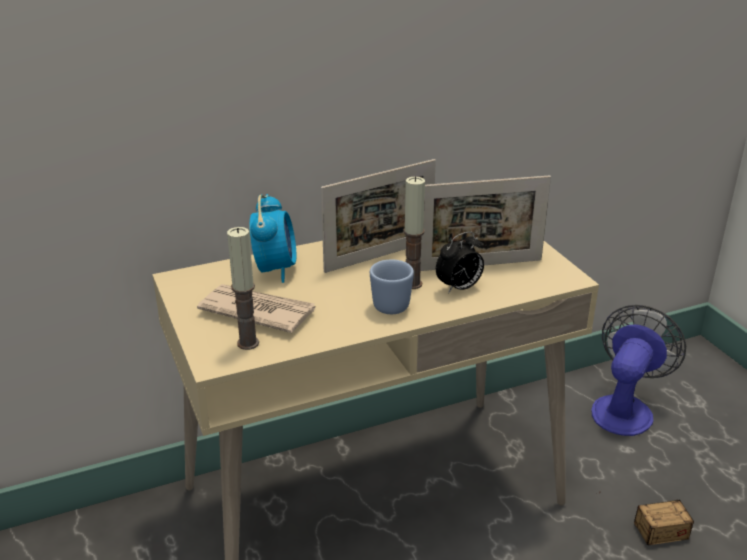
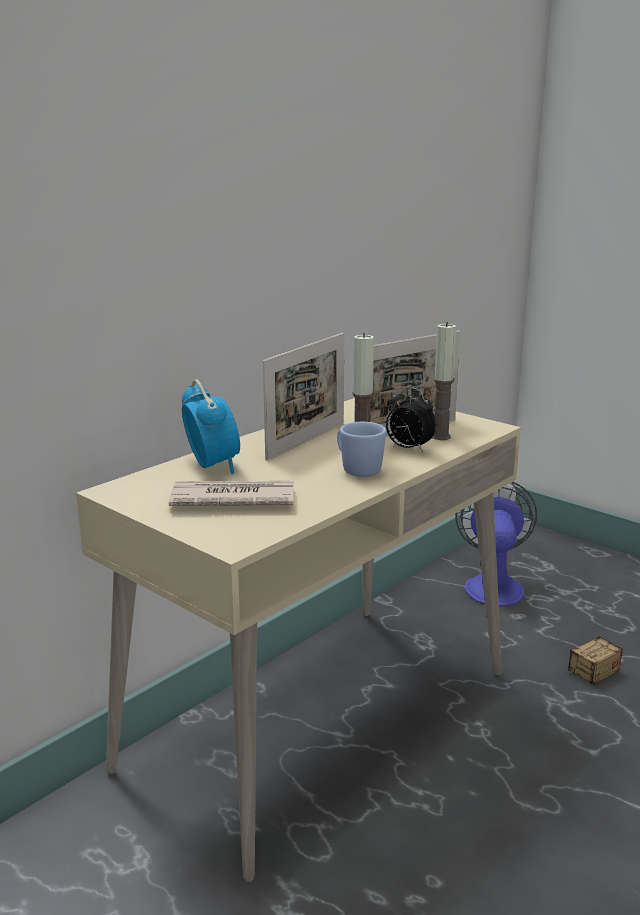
camera: 25 degrees left, 10 degrees down
candle [227,227,259,350] -> candle moved to [432,322,456,440]
alarm clock [436,232,484,294] -> alarm clock turned 90 degrees clockwise [386,387,436,452]

